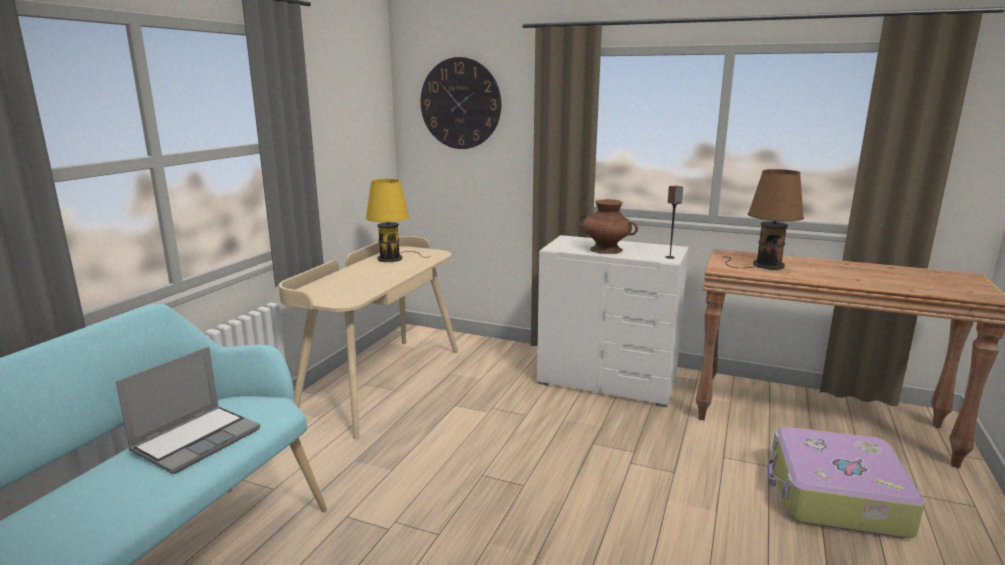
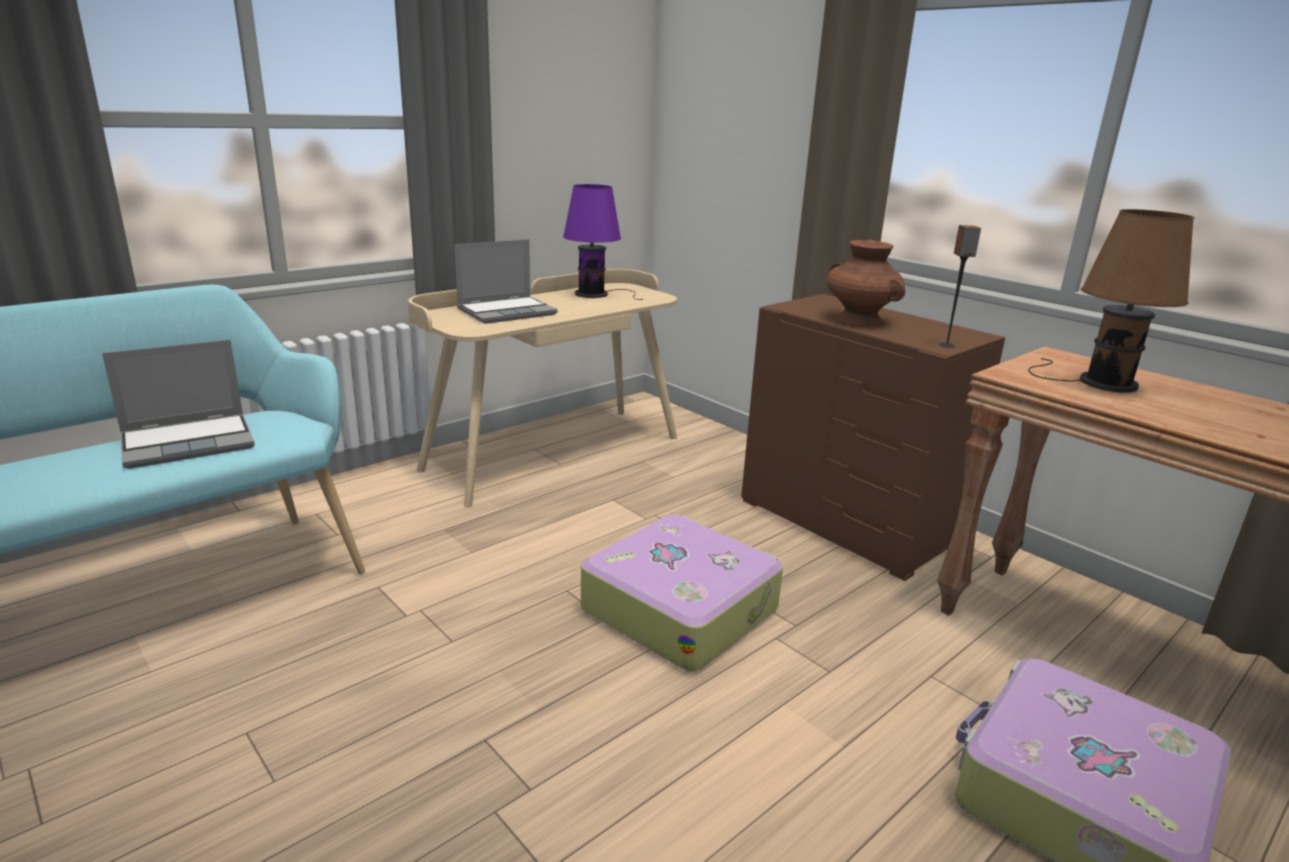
camera: 25 degrees right, 5 degrees up
yellow table lamp [365,179,430,262] -> purple table lamp [563,184,643,300]
wall clock [421,57,501,149] -> none
white dresser [537,235,689,407] -> brown dresser [741,294,1005,581]
none -> laptop [454,239,558,324]
none -> suitcase [581,515,783,671]

